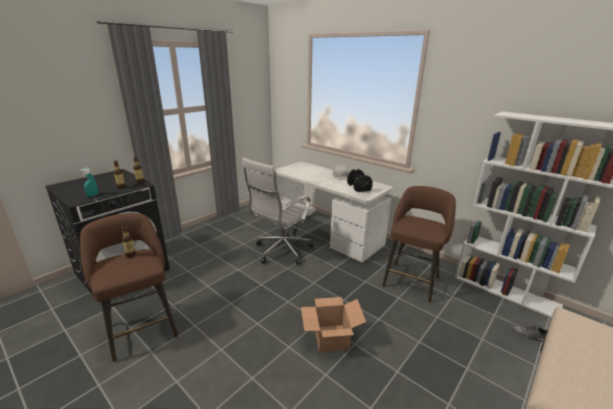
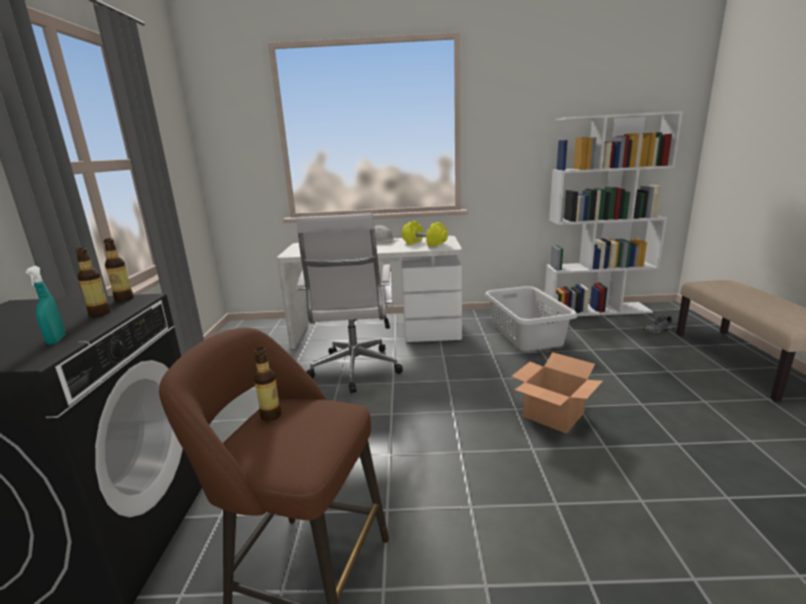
camera: 40 degrees left, 5 degrees down
black dumbbell [347,169,373,192] -> yellow dumbbell [402,221,448,247]
brown stool [382,186,456,303] -> grey laundry basket [485,286,578,351]

